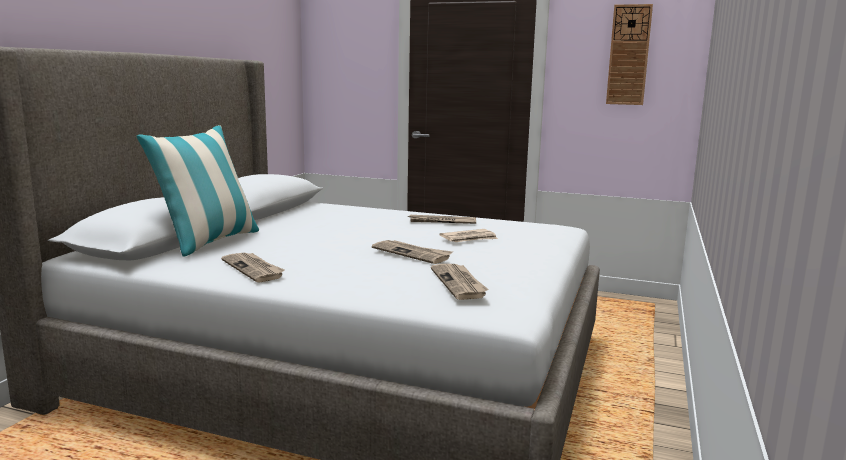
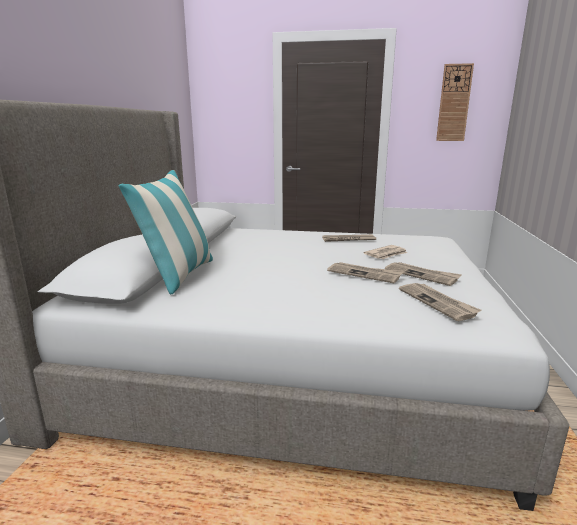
camera: 10 degrees left, 5 degrees up
newspaper [221,253,285,282] -> newspaper moved to [385,262,462,286]

